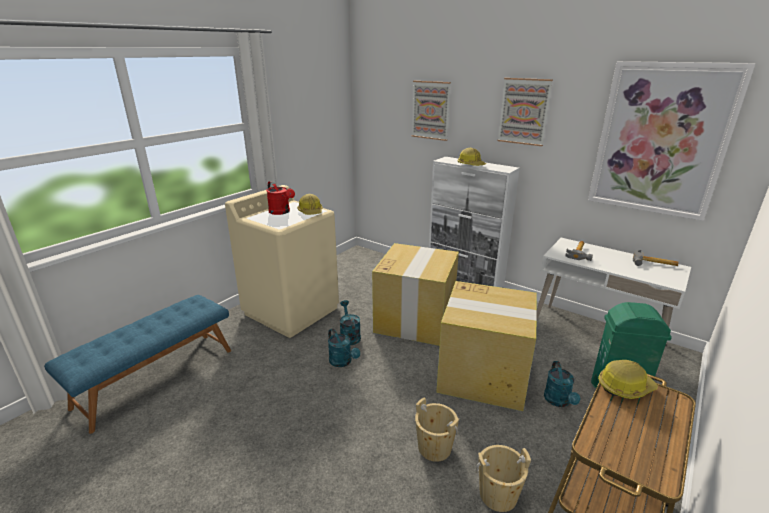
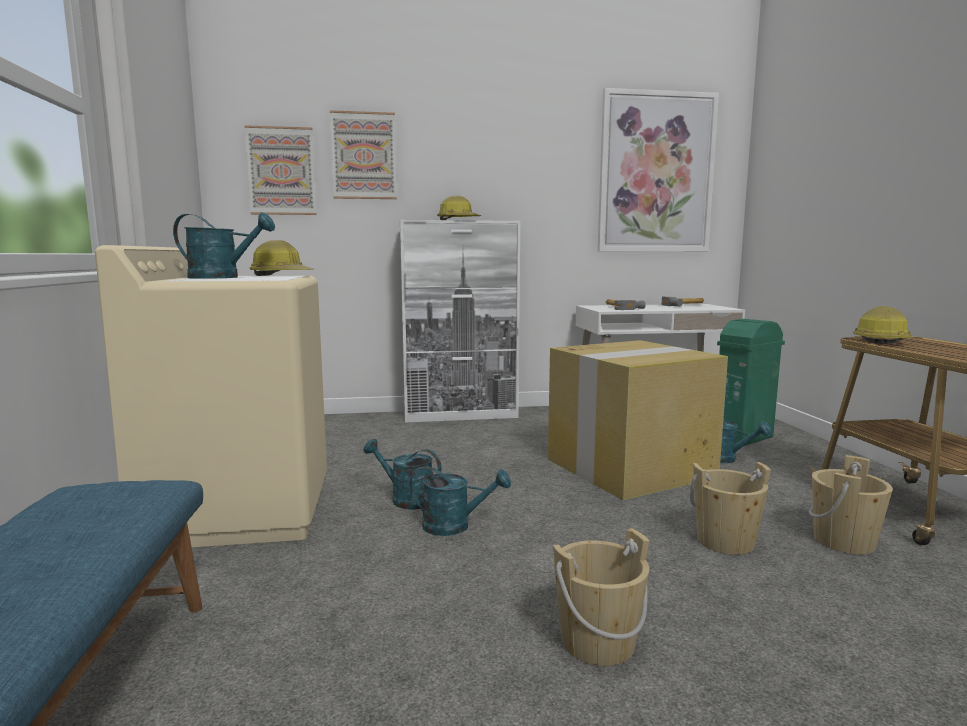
camera: 45 degrees left, 15 degrees down
red watering can [266,181,295,215] -> turquoise watering can [173,212,275,279]
cardboard box [372,243,459,346] -> none
picture [498,78,553,146] -> picture moved to [244,125,317,215]
none -> beige bucket [553,528,649,666]

